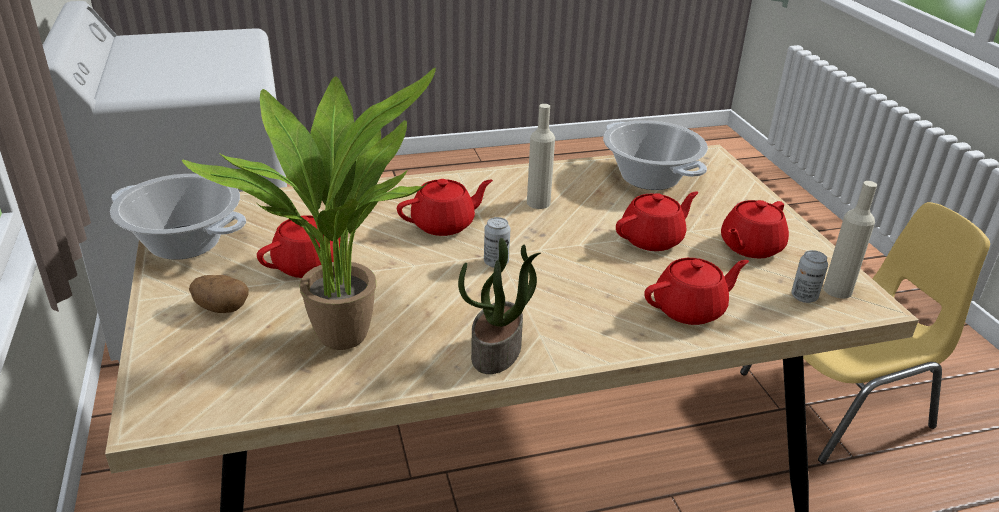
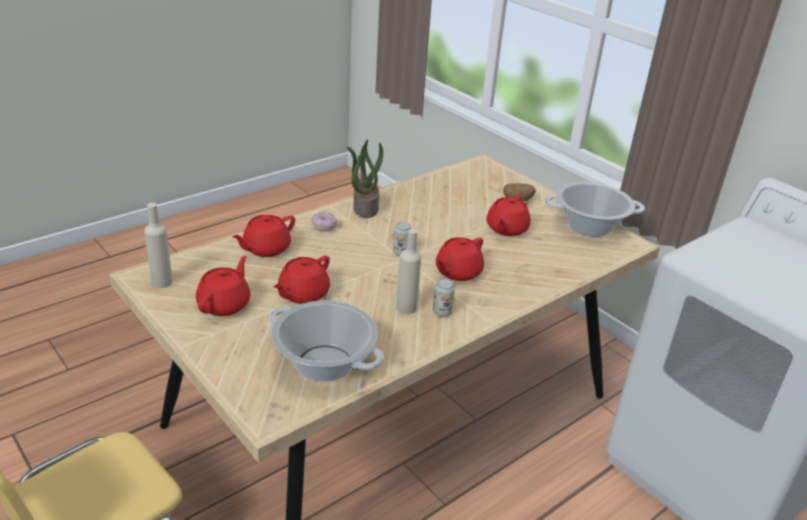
camera: 155 degrees right, 0 degrees up
potted plant [182,68,436,350] -> none
can [791,250,828,303] -> can moved to [433,279,455,317]
none -> donut [311,212,337,231]

